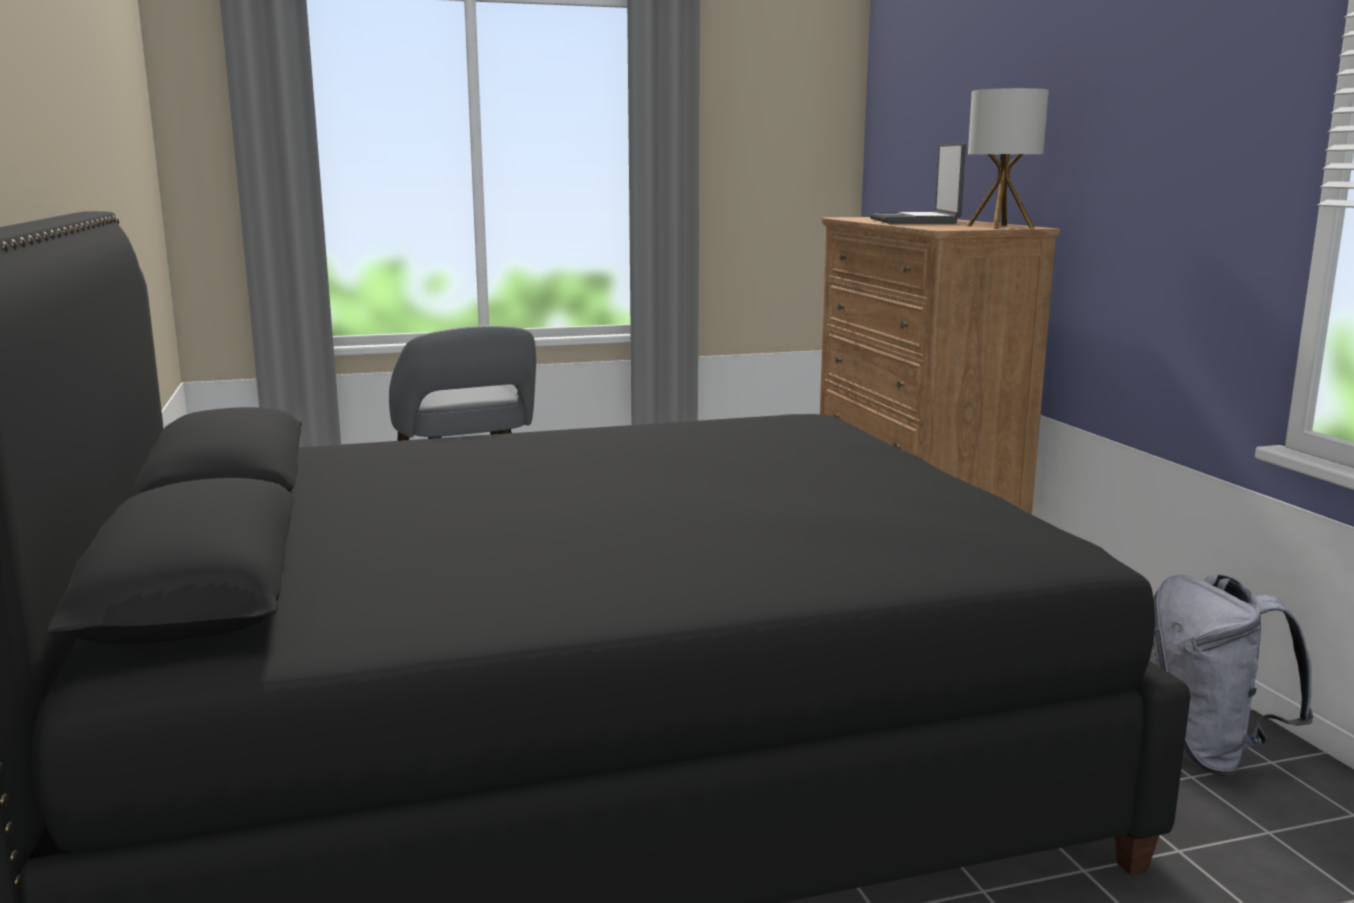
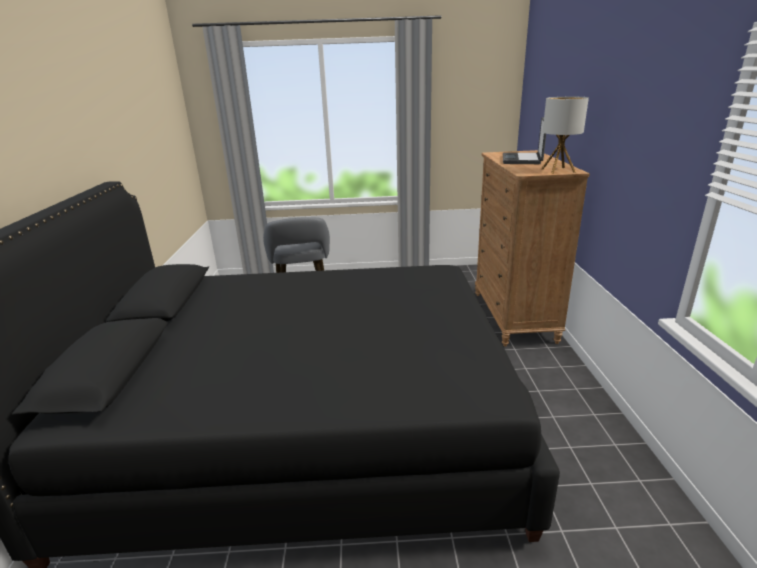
camera: 15 degrees right, 10 degrees up
grey backpack [1149,574,1314,777] -> none

